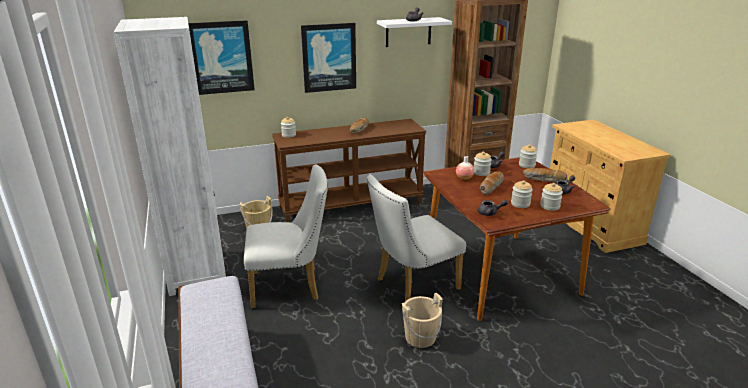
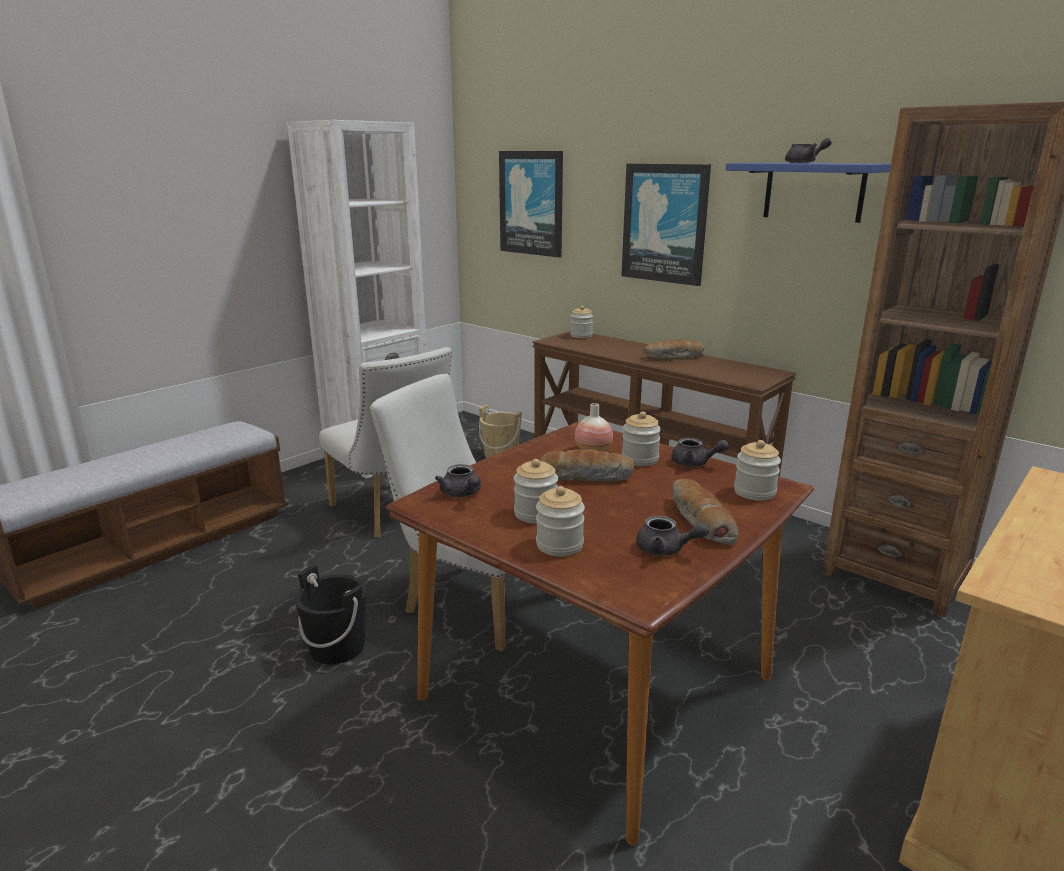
camera: 60 degrees right, 5 degrees down
white shelf [377,17,452,47] -> blue shelf [726,163,891,223]
beige bucket [402,293,443,348] -> black bucket [295,565,367,664]

